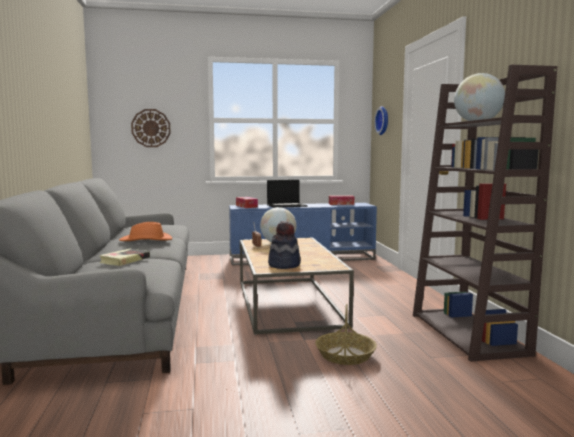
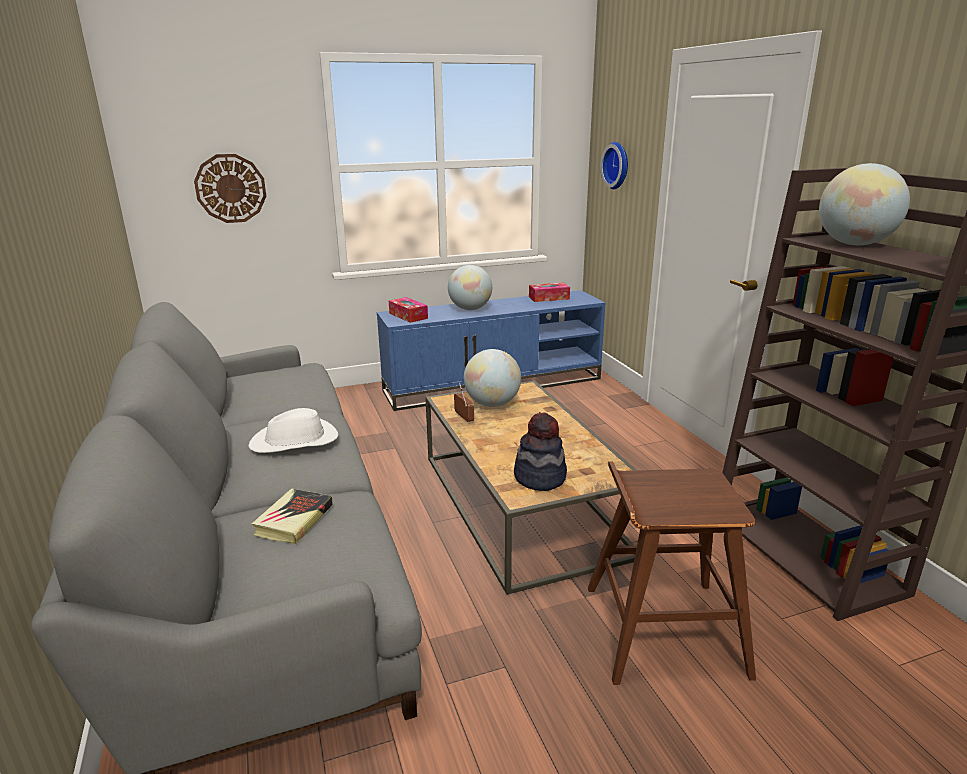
camera: 10 degrees left, 15 degrees up
orange hat [119,222,172,241] -> white hat [248,408,338,453]
laptop [267,180,308,208] -> globe [448,265,492,310]
basket [315,304,377,365] -> brown stool [588,462,756,685]

